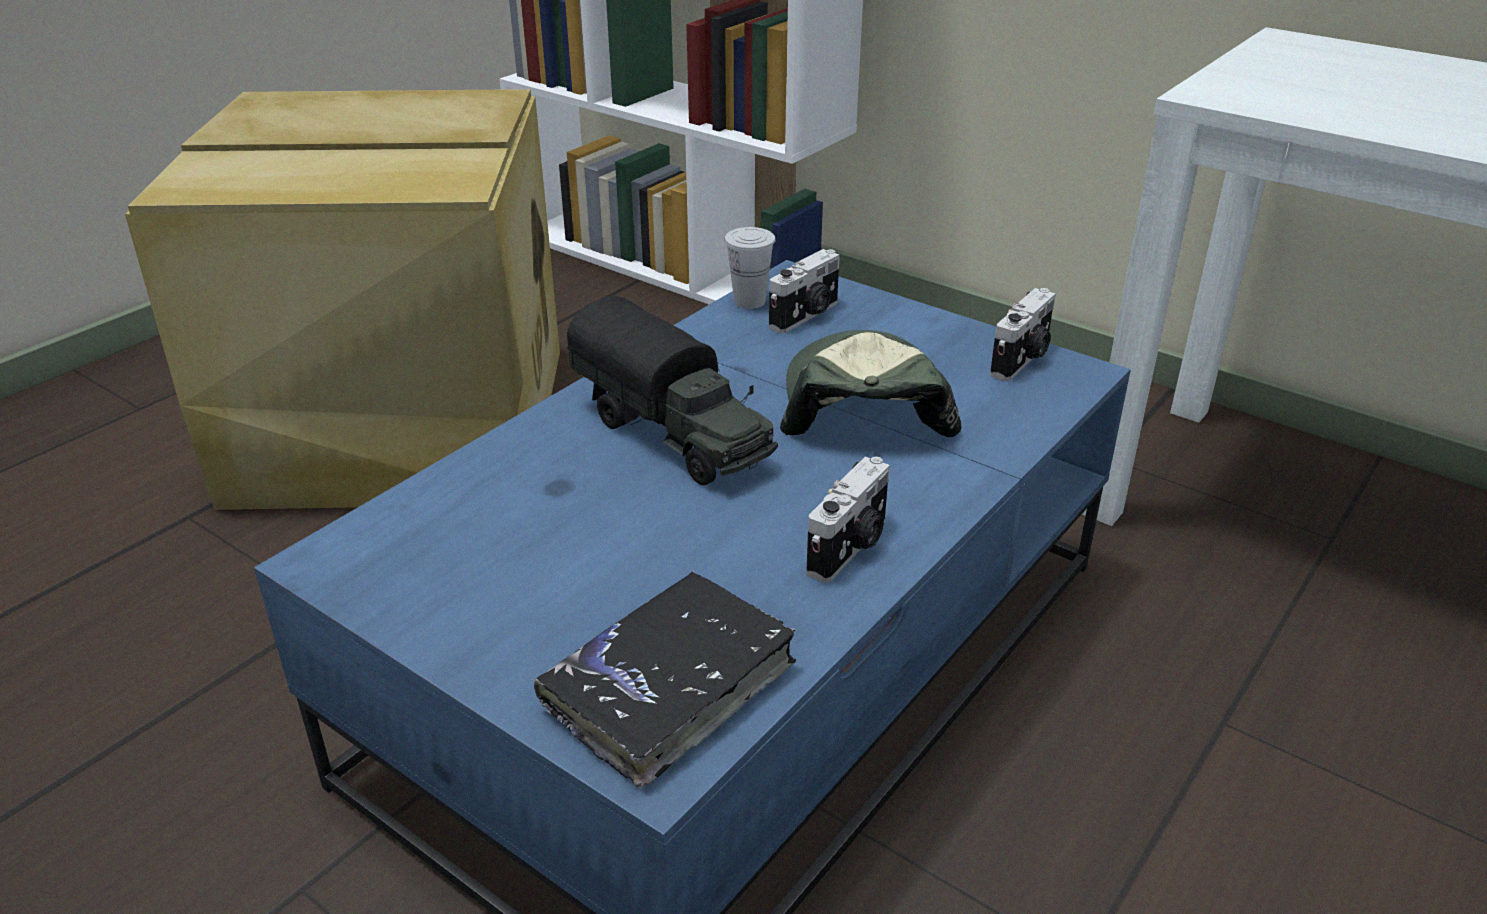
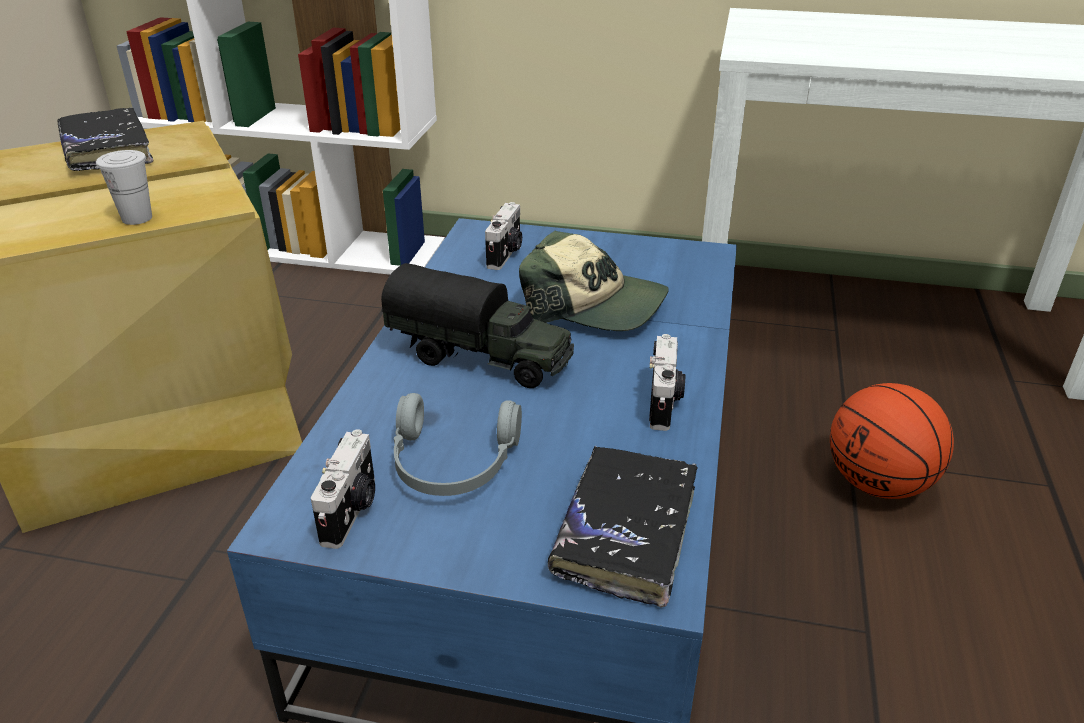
camera: 25 degrees left, 0 degrees up
white cup [724,227,776,309] -> white cup moved to [96,150,152,225]
cap [780,330,962,437] -> cap turned 135 degrees clockwise [519,230,669,331]
camera [990,288,1056,381] -> camera moved to [311,429,375,549]
none -> black book [57,107,153,171]
none -> grey headphones [394,393,522,496]
none -> basketball [830,383,954,499]

